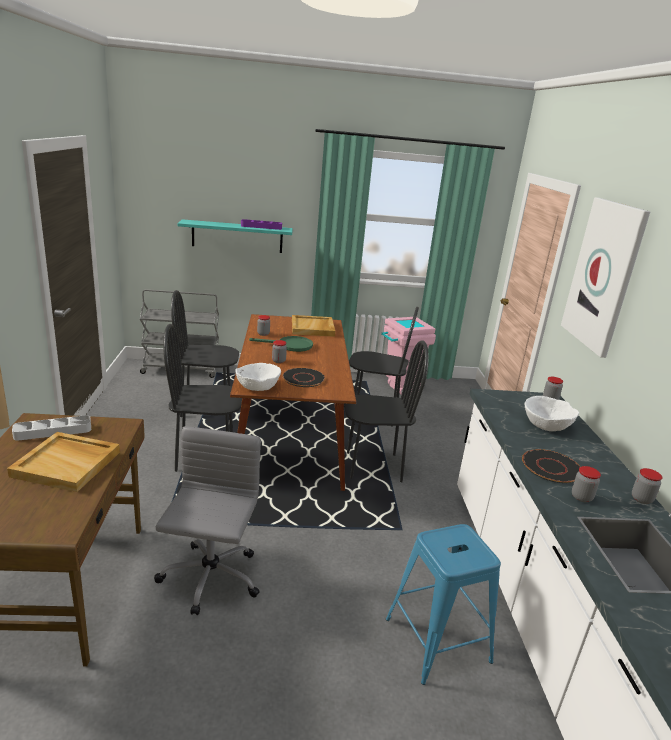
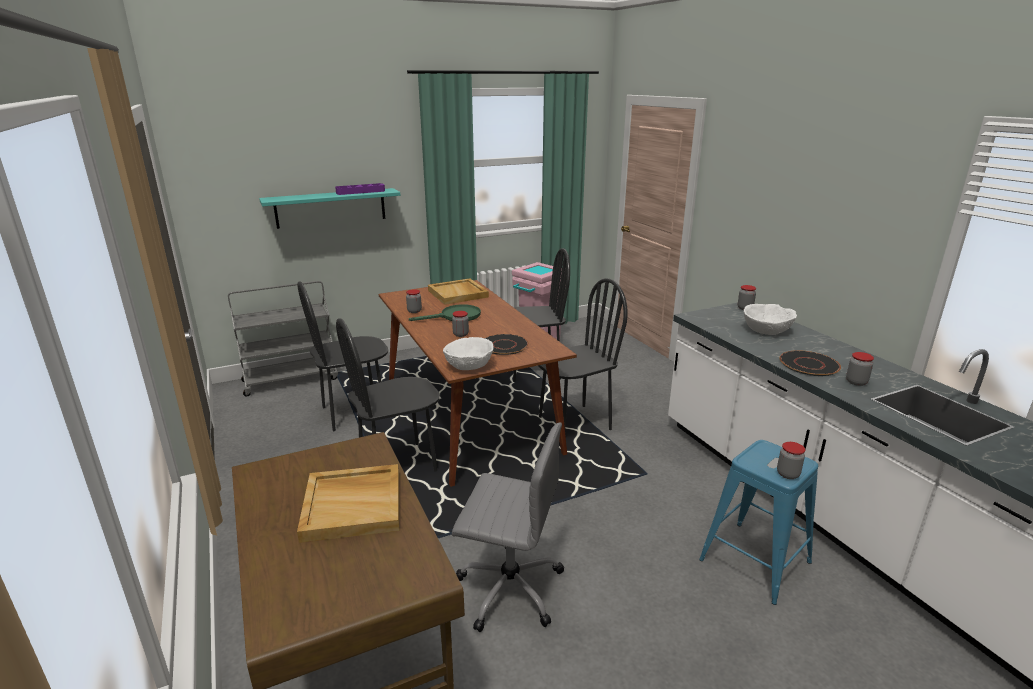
camera: 20 degrees left, 0 degrees up
grey tray [12,415,91,441] -> none
grey office chair [154,426,261,616] -> grey office chair turned 120 degrees clockwise [452,423,564,632]
picture [561,197,650,358] -> none
jar [632,468,663,504] -> jar moved to [777,442,805,479]

